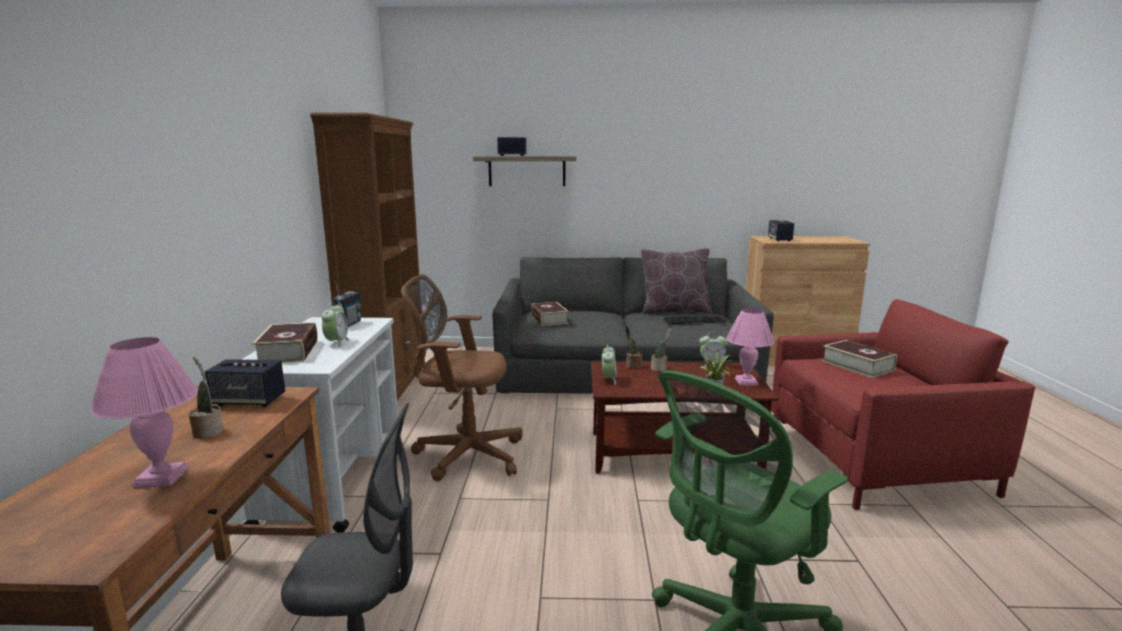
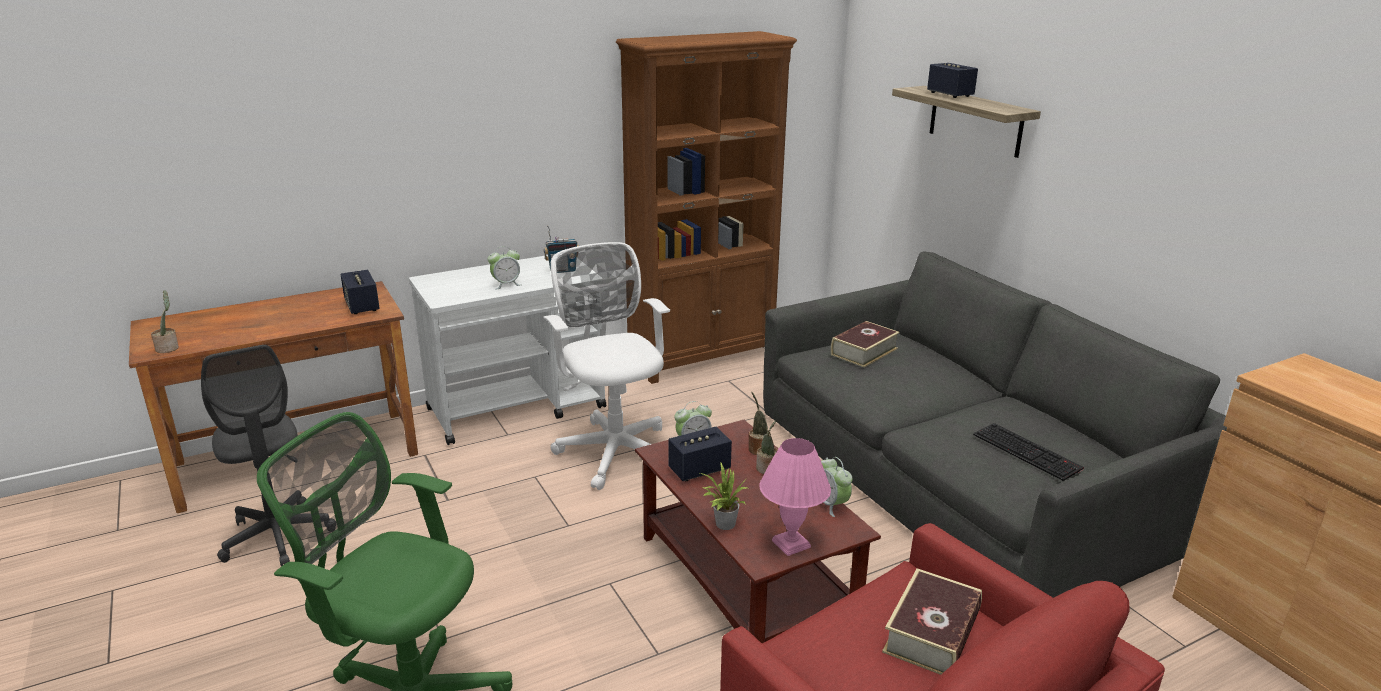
camera: 60 degrees right, 10 degrees up
pink table lamp [90,337,198,488] -> none
potted plant [188,357,224,439] -> potted plant moved to [151,290,179,353]
book [252,322,317,363] -> none
brown office chair [401,274,523,481] -> white office chair [544,242,670,490]
brown pillow [641,249,712,314] -> none
speaker [768,220,794,241] -> speaker moved to [668,427,732,481]

